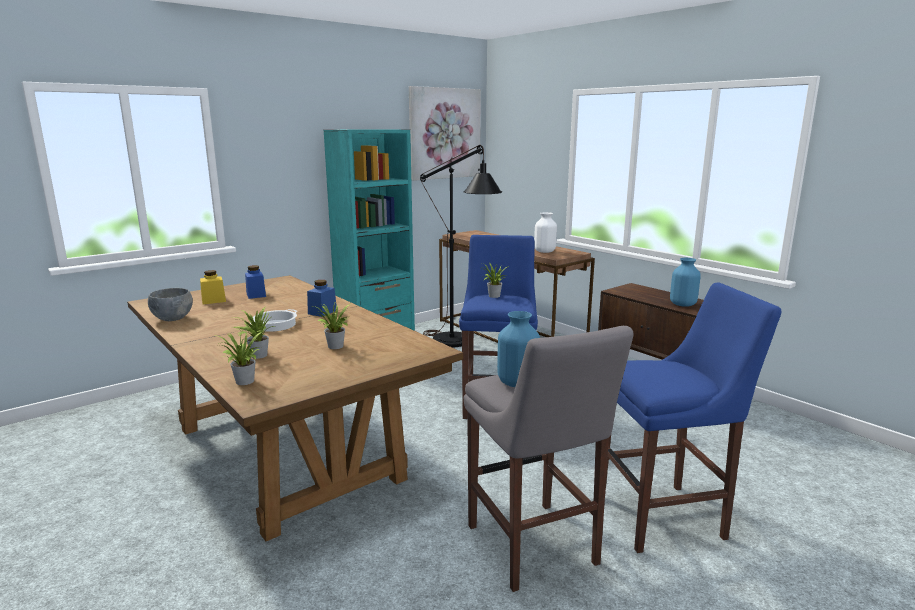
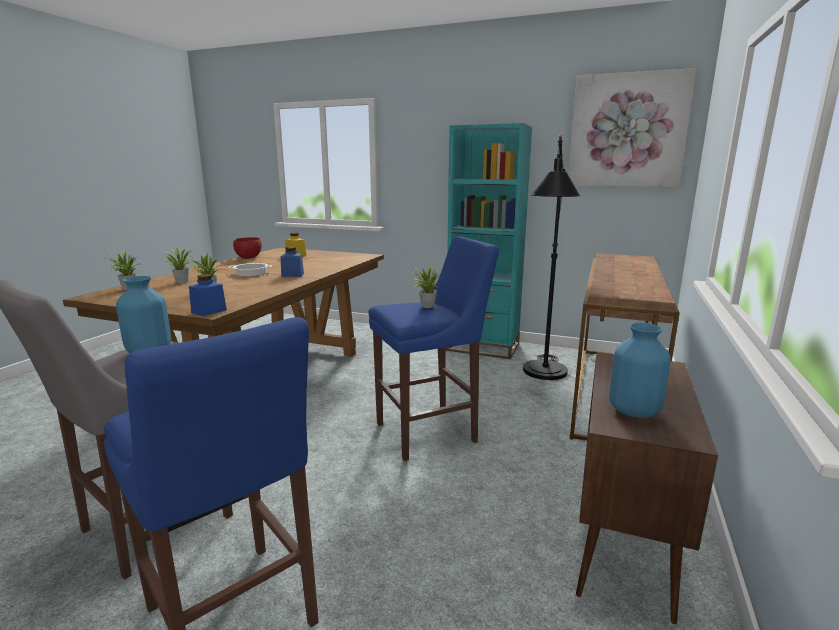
camera: 60 degrees right, 0 degrees up
grey bowl [148,288,193,321] -> red bowl [233,237,262,259]
blue jar [245,265,266,299] -> blue jar moved to [189,274,227,316]
white vase [534,212,557,253] -> none

